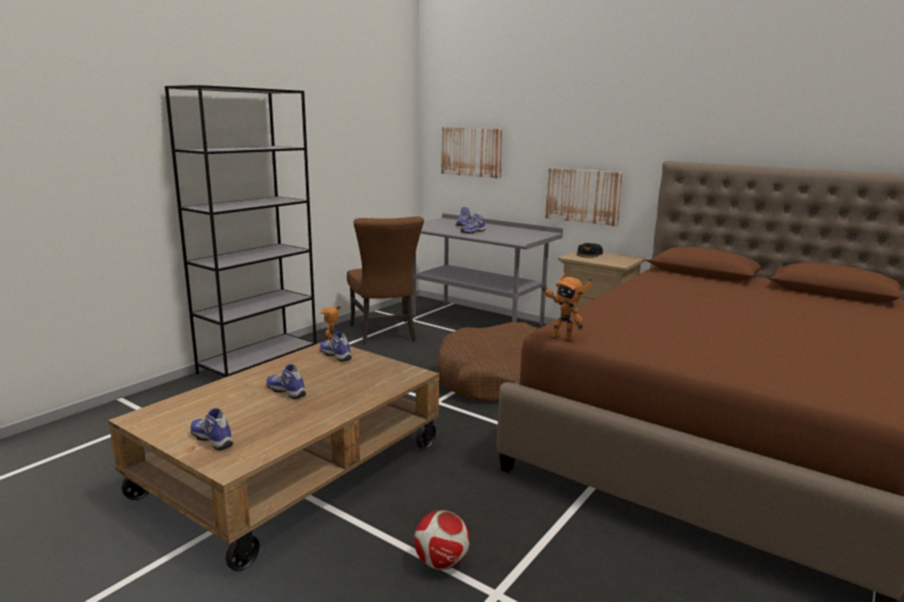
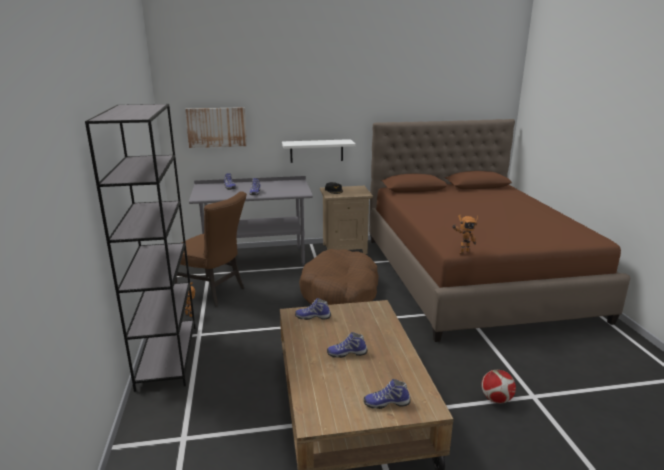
camera: 45 degrees left, 5 degrees up
picture [545,168,623,226] -> white shelf [282,139,356,163]

